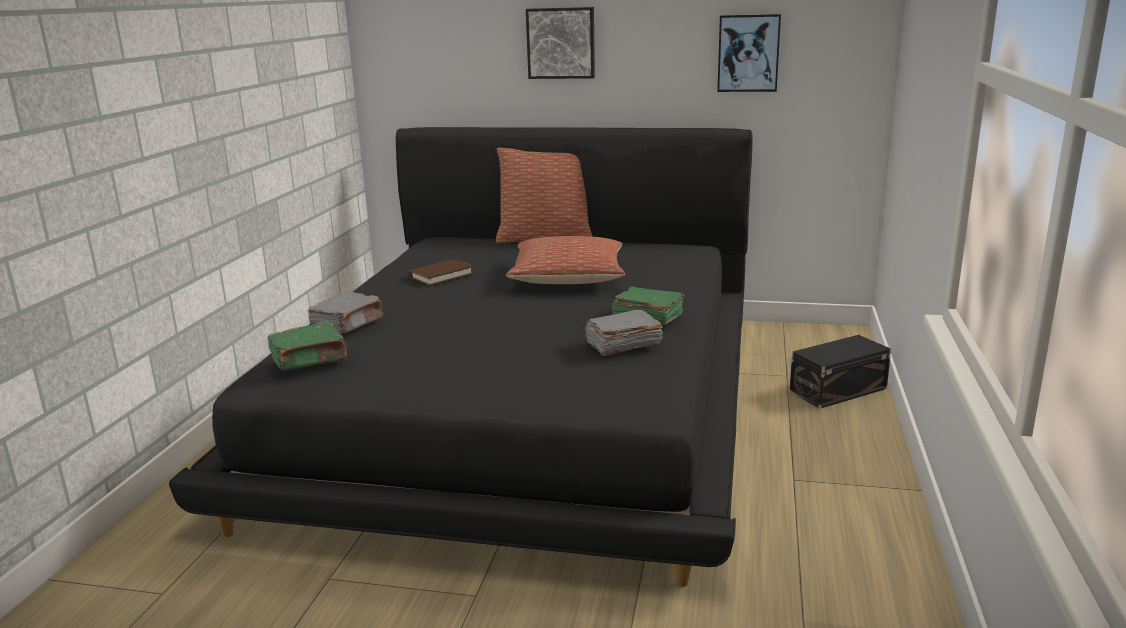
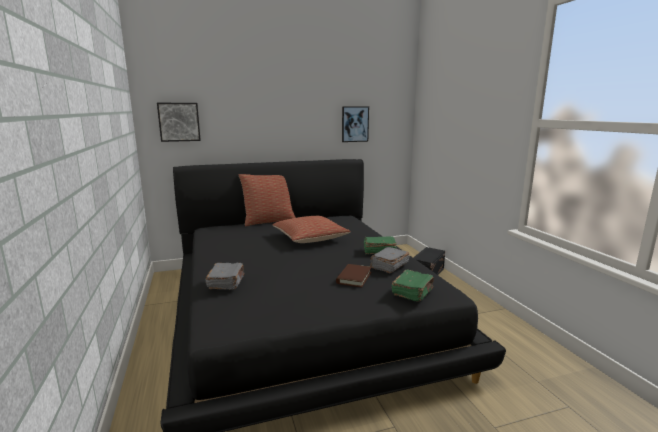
camera: 30 degrees left, 5 degrees down
green book [267,322,347,370] -> green book moved to [392,270,434,302]
brown book [408,259,474,286] -> brown book moved to [336,264,372,288]
picture [526,7,595,79] -> picture moved to [157,103,201,142]

